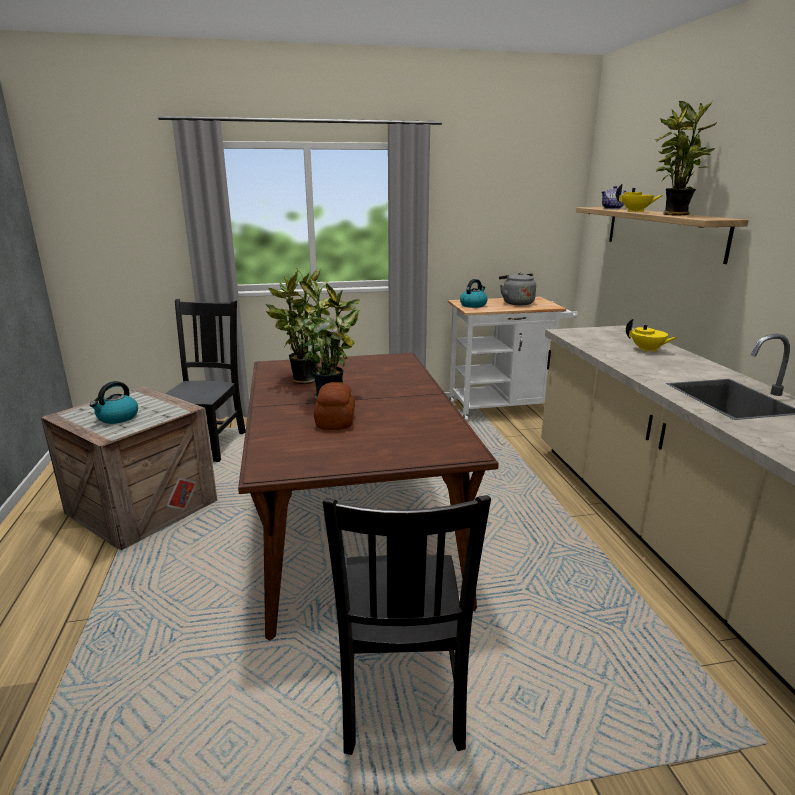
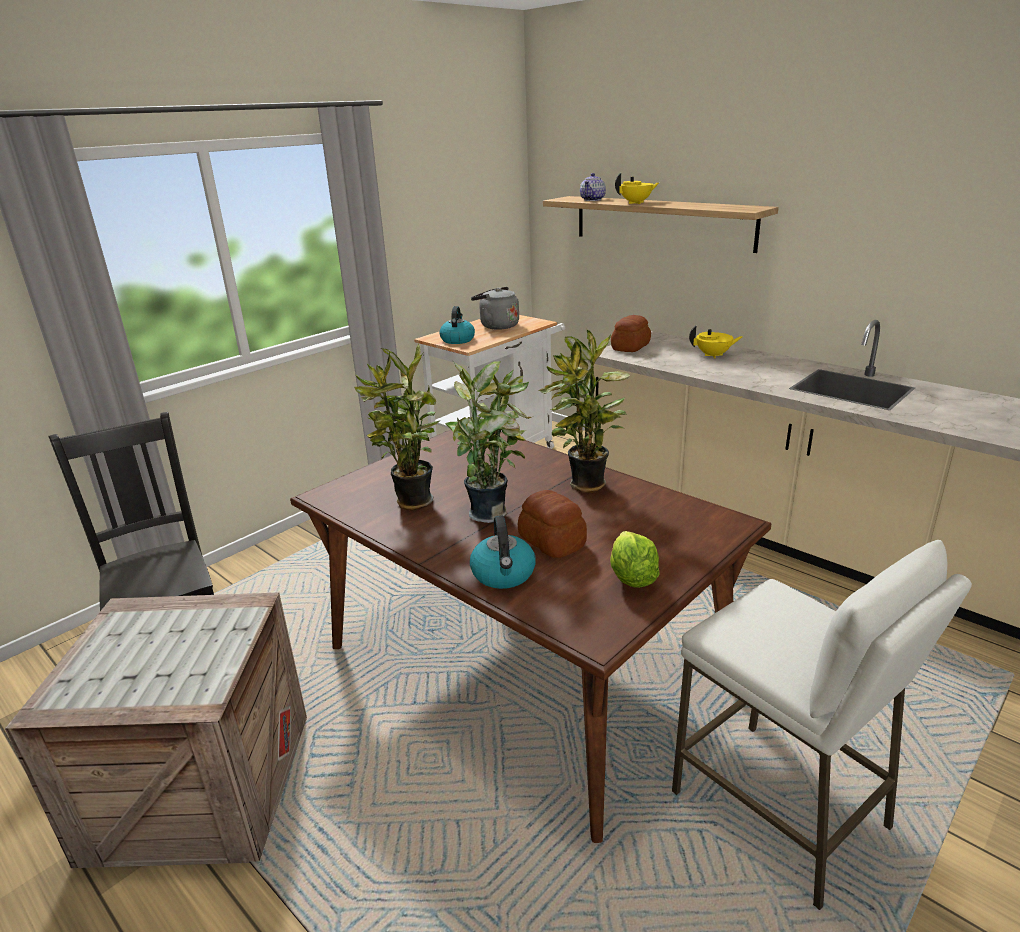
camera: 35 degrees left, 5 degrees up
kettle [90,381,138,424] -> kettle moved to [470,515,536,589]
black chair [323,495,491,755] -> white stool [672,540,972,910]
potted plant [654,101,717,216] -> potted plant moved to [539,328,630,493]
none -> lettuce [610,531,660,588]
none -> bread [611,315,651,352]

